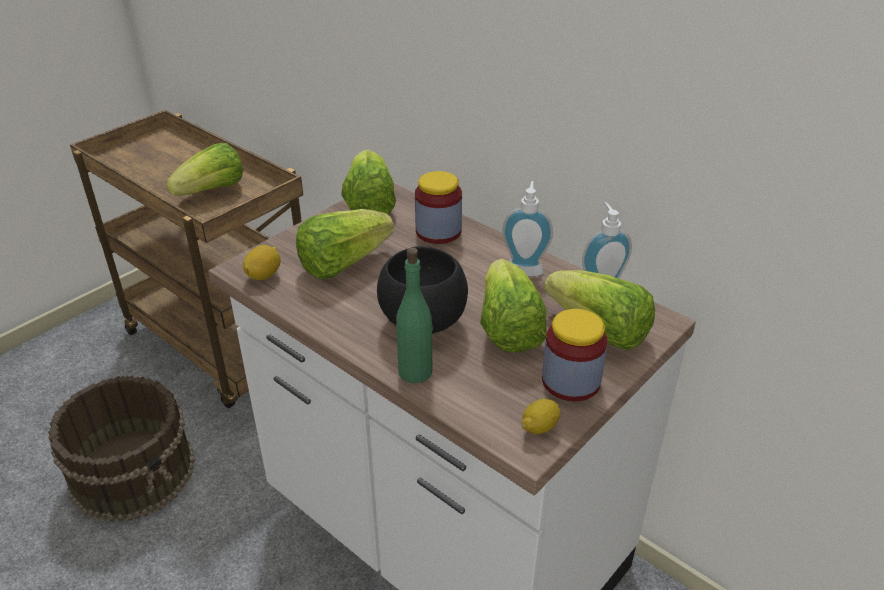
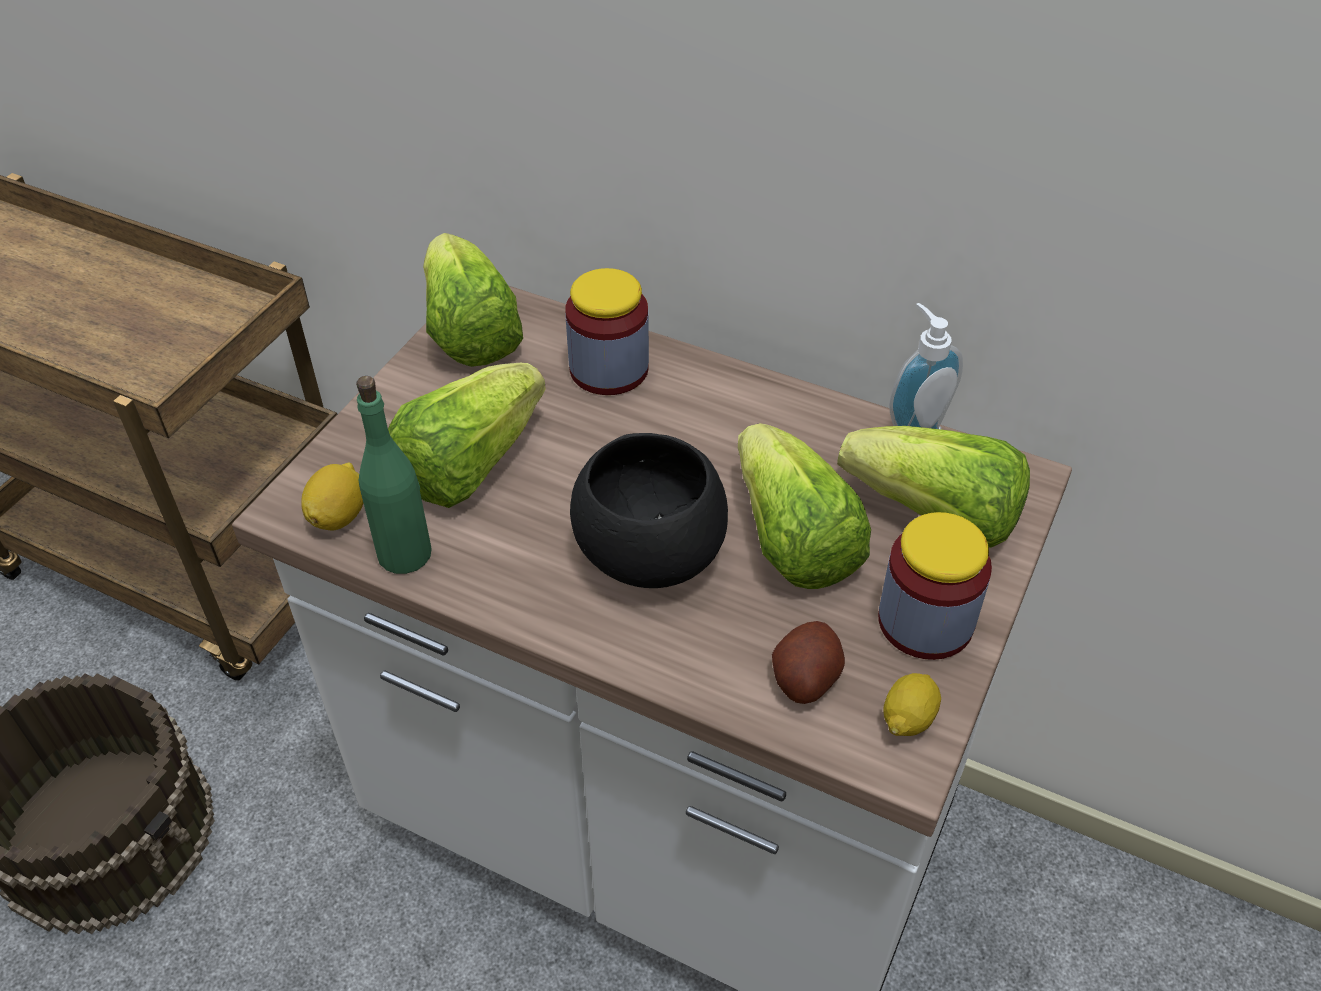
camera: 15 degrees left, 10 degrees up
lettuce [166,143,243,196] -> none
green bottle [396,247,433,383] -> green bottle moved to [356,376,432,574]
soap dispenser [502,181,553,276] -> none
none -> potato [772,621,845,704]

